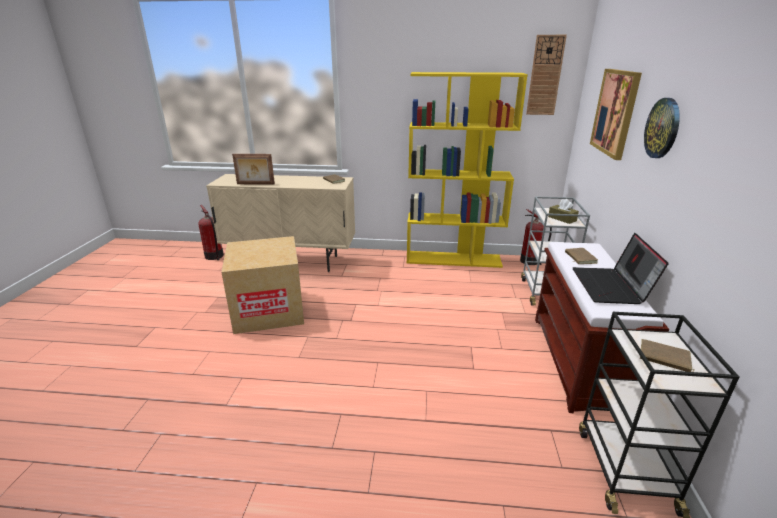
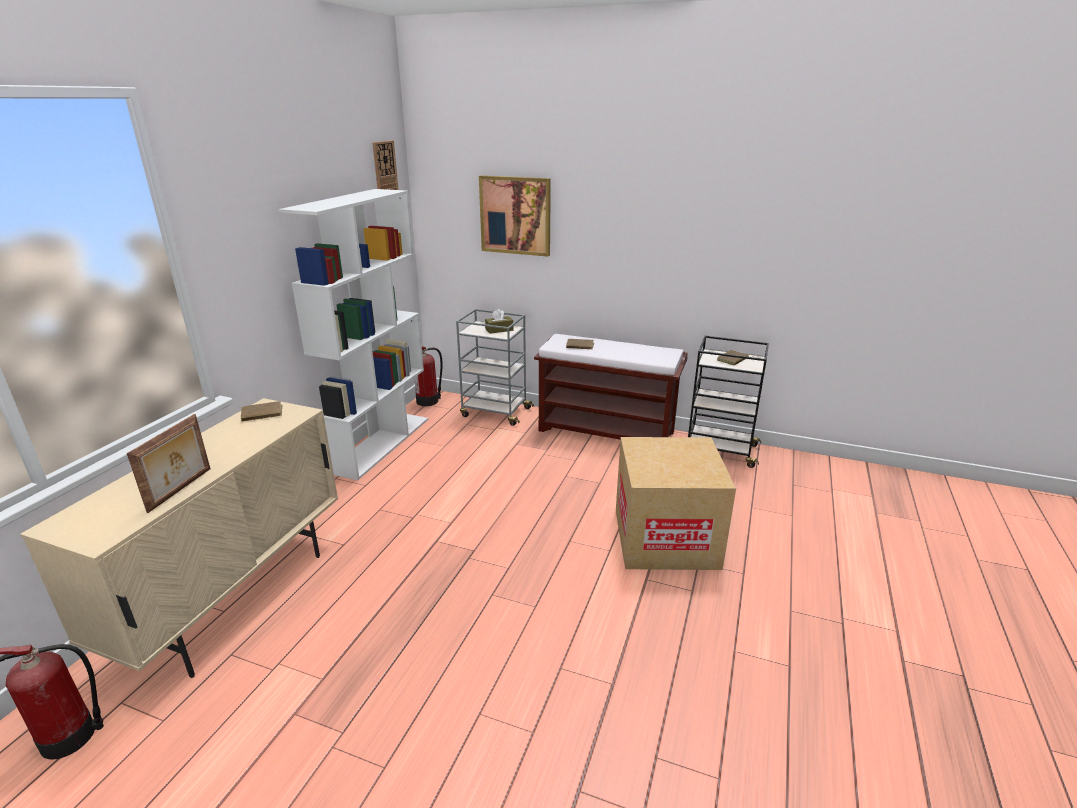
camera: 75 degrees left, 0 degrees up
cardboard box [221,236,304,334] -> cardboard box moved to [616,437,736,570]
yellow bookcase [407,72,528,268] -> white bookcase [278,189,428,481]
laptop [573,233,669,304] -> none
wall clock [644,98,680,158] -> none

